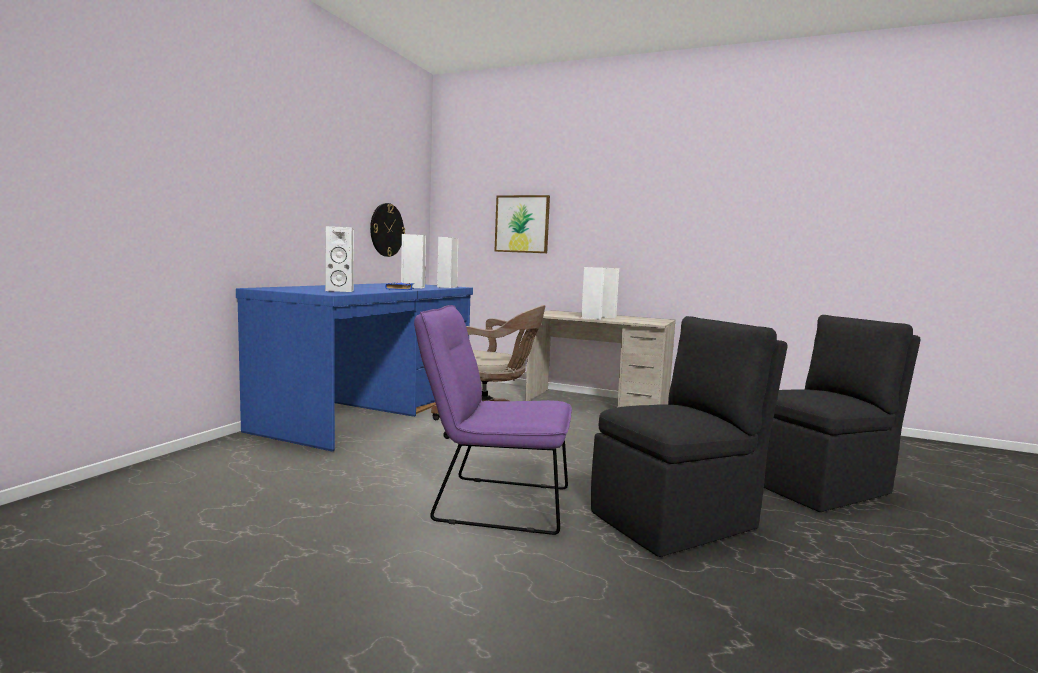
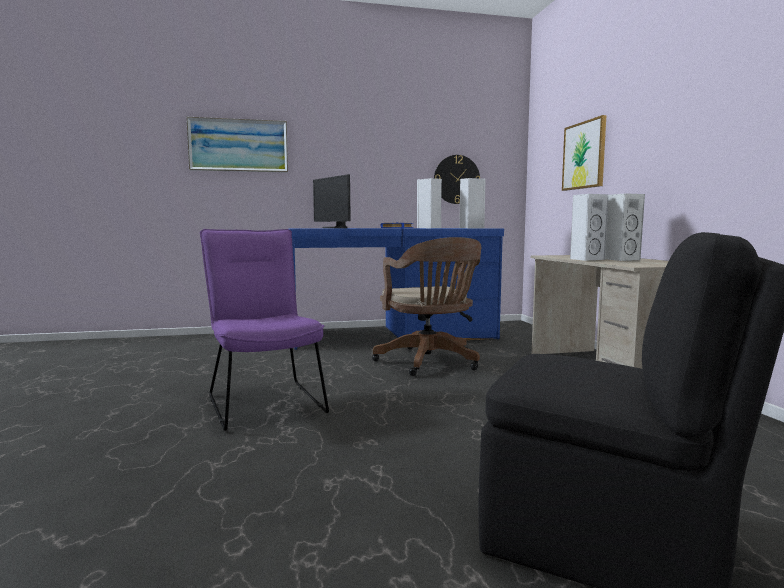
camera: 55 degrees right, 0 degrees up
white speaker [325,226,354,292] -> monitor [313,174,351,228]
black chair [591,316,788,557] -> none
none -> picture [186,117,288,173]

